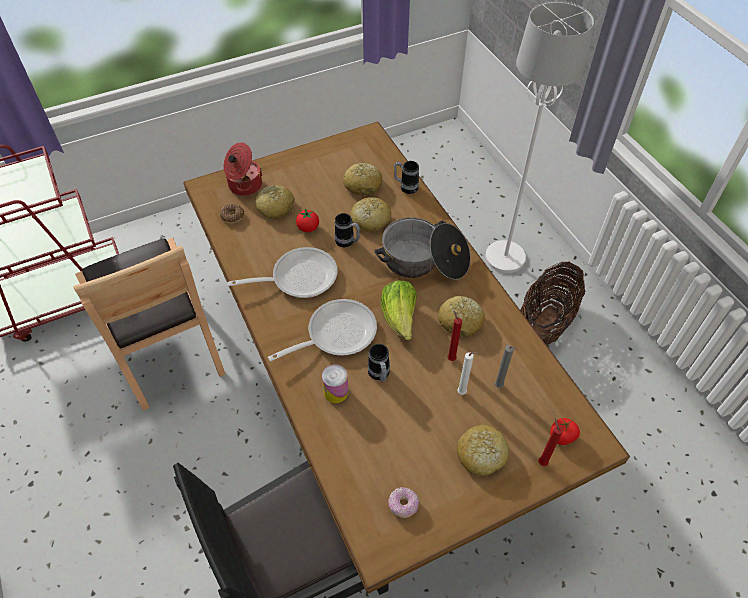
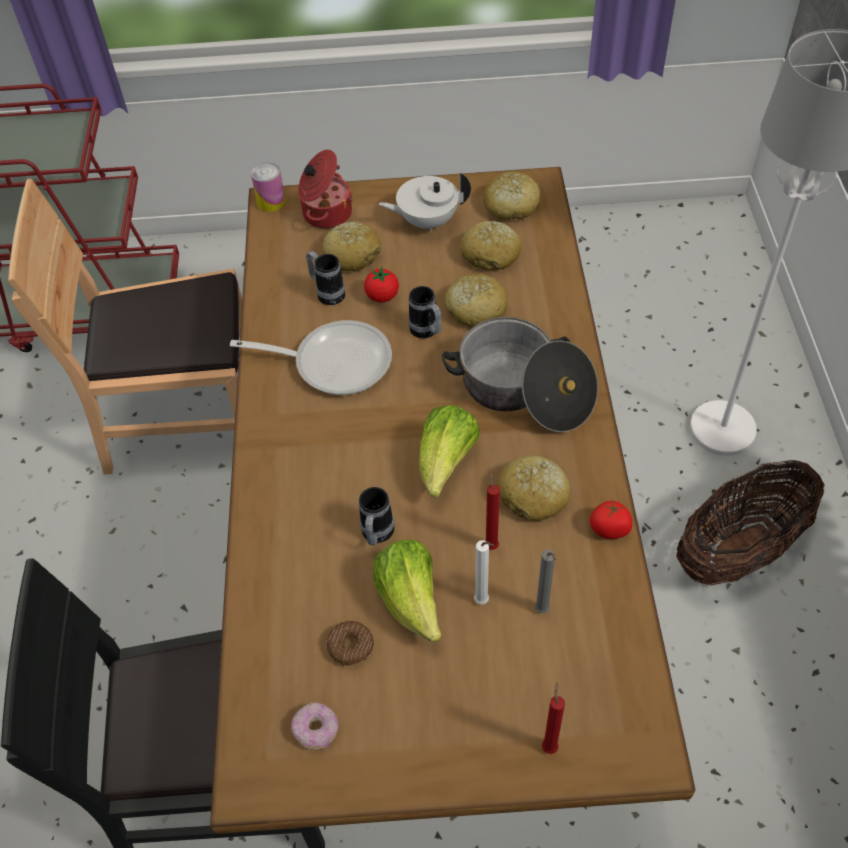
camera: 25 degrees right, 0 degrees up
brown chair [73,237,225,411] -> brown chair turned 90 degrees clockwise [8,179,242,475]
donut [220,204,244,224] -> donut moved to [327,621,374,666]
frying pan [268,299,377,361] -> none
can [322,364,348,403] -> can moved to [251,162,286,212]
mug [394,161,419,194] -> mug moved to [306,251,345,305]
bread [457,425,509,476] -> bread moved to [483,171,540,220]
tomato [550,418,580,445] -> tomato moved to [590,499,632,539]
none -> lettuce [373,540,441,642]
none -> white teapot [379,173,471,231]

